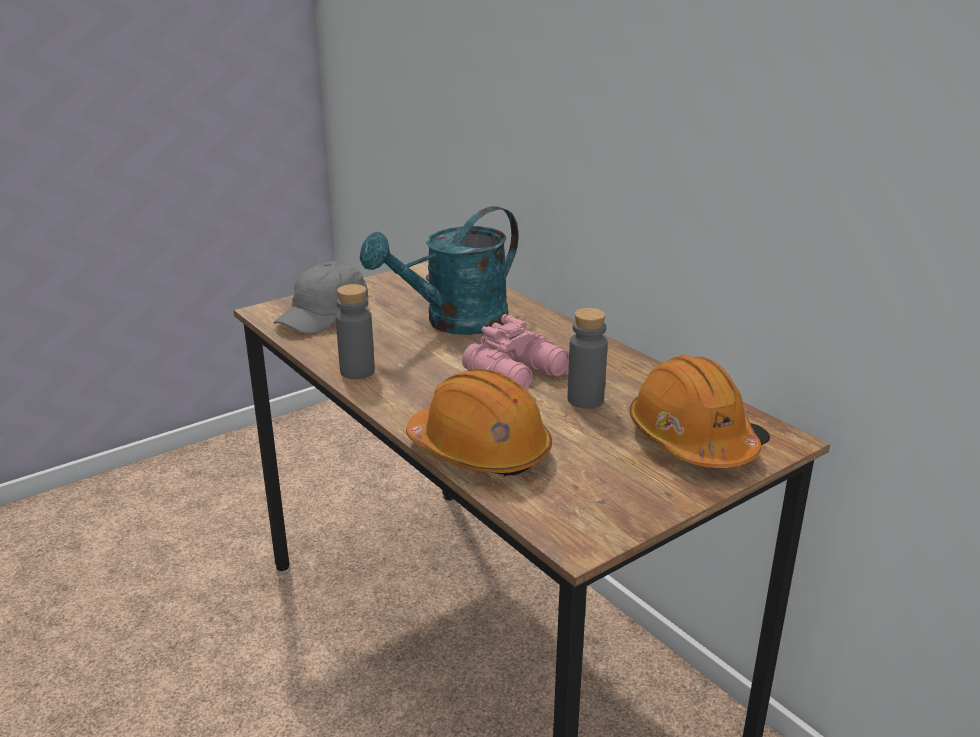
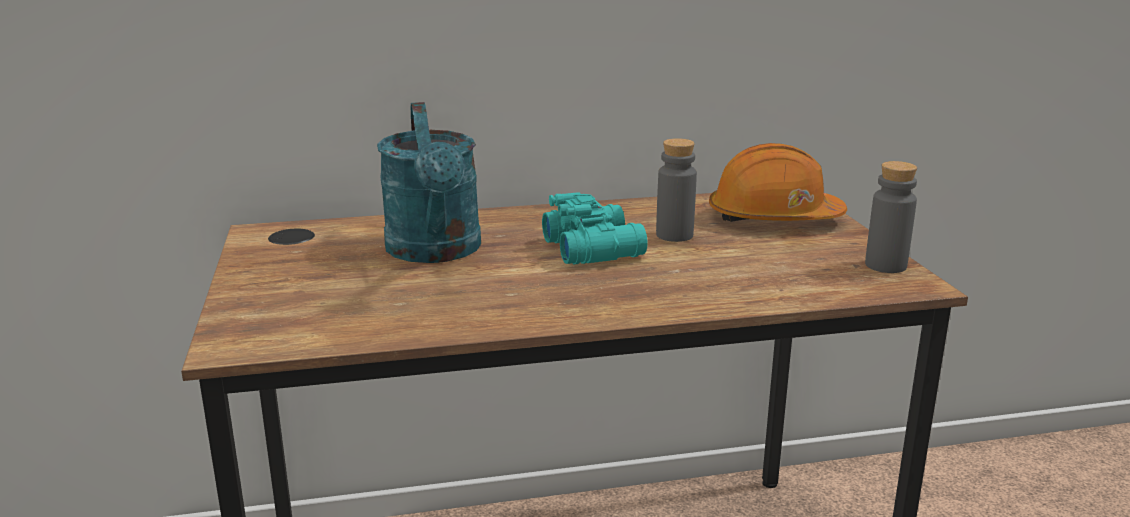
camera: 65 degrees left, 5 degrees down
grey cap [273,261,368,335] -> none
grey bottle [336,284,375,379] -> grey bottle moved to [865,161,917,273]
orange hard hat [406,369,552,476] -> none
pink binoculars [462,314,569,390] -> turquoise binoculars [542,192,648,264]

